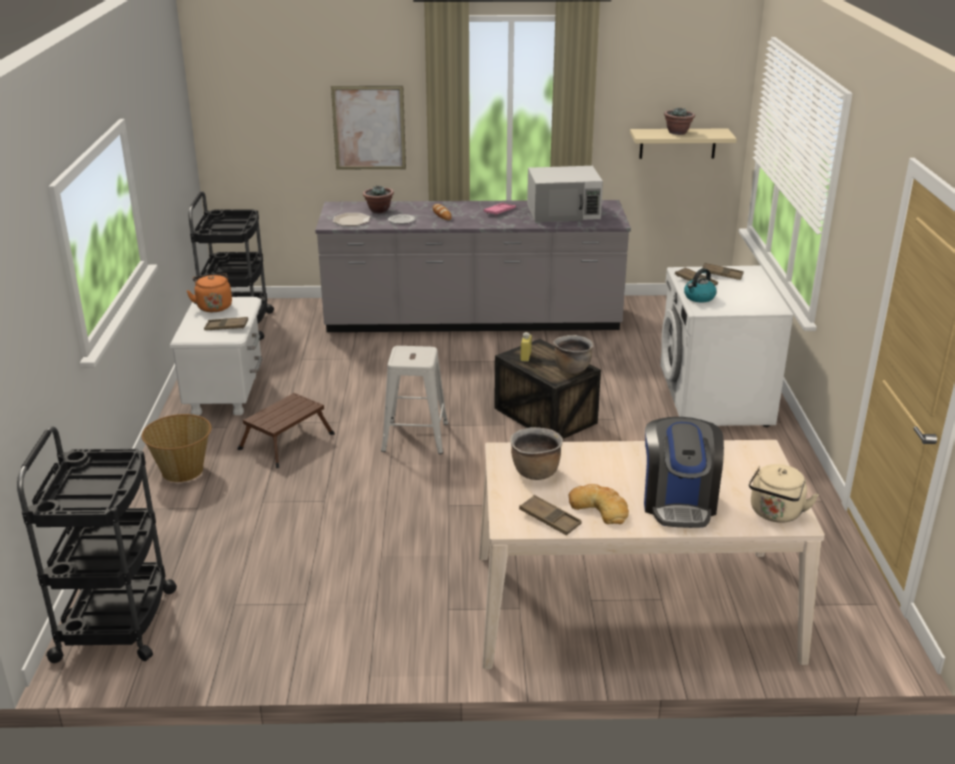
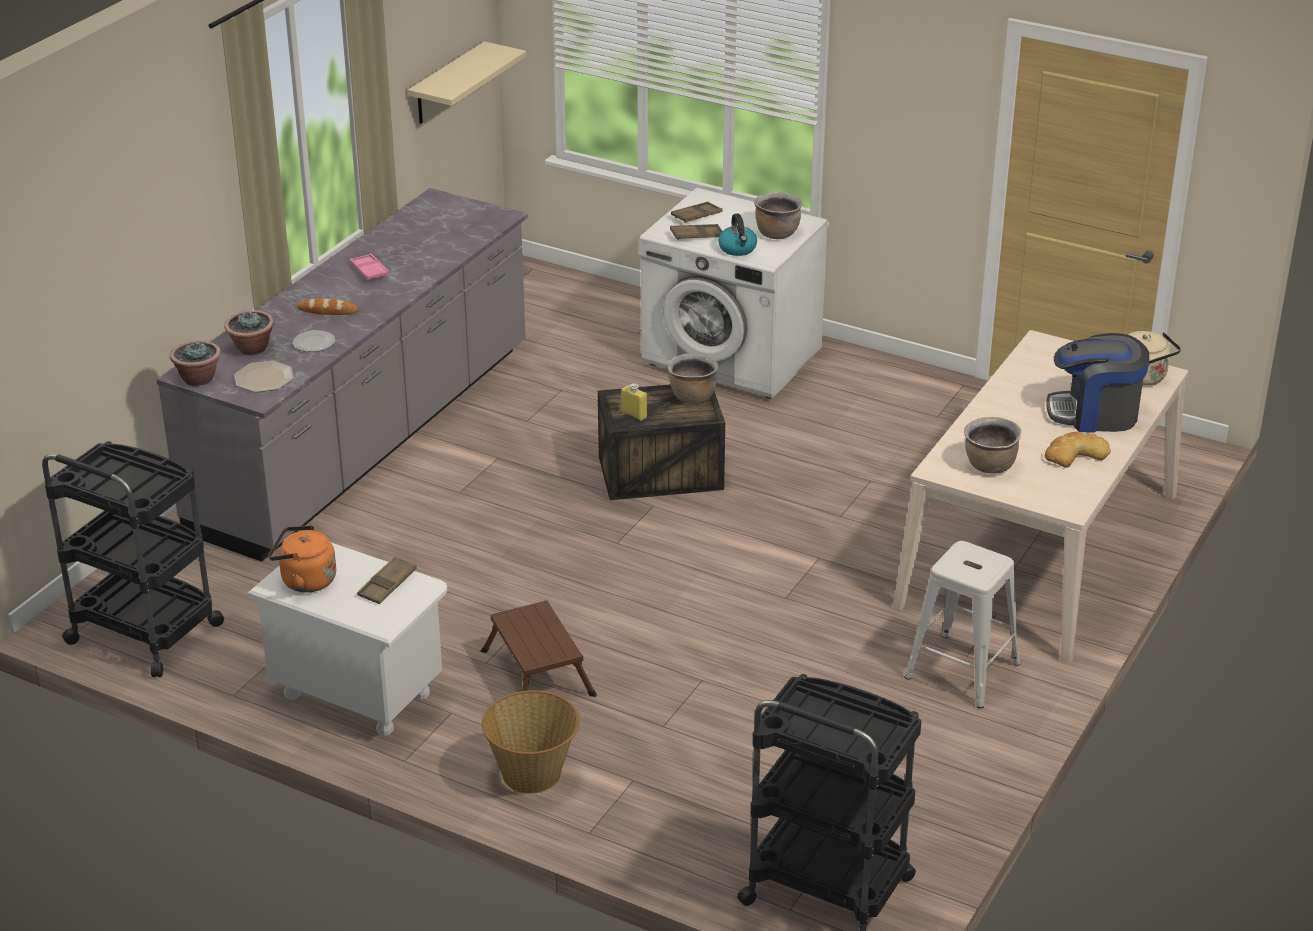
camera: 60 degrees left, 5 degrees up
picture [331,86,406,170] -> none
white stool [381,346,448,454] -> white stool moved to [904,541,1021,708]
brown tray [519,495,582,536] -> none
white microwave [527,166,603,222] -> none
coffee machine [644,417,724,528] -> coffee machine turned 150 degrees clockwise [1046,333,1149,433]
potted plant [664,107,695,135] -> potted plant moved to [170,341,221,386]
none -> brown cooking pot [754,192,803,239]

